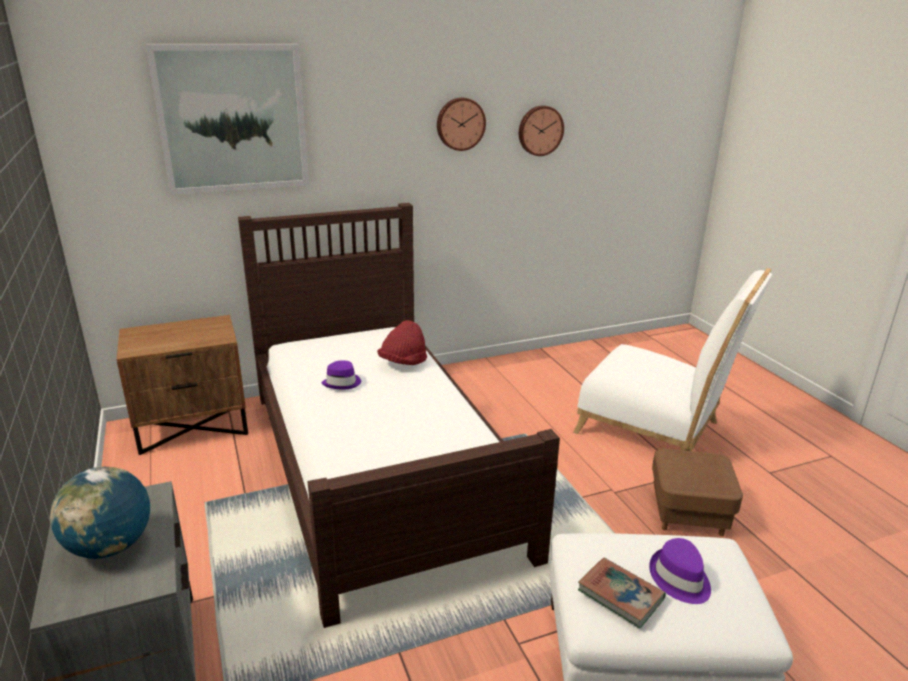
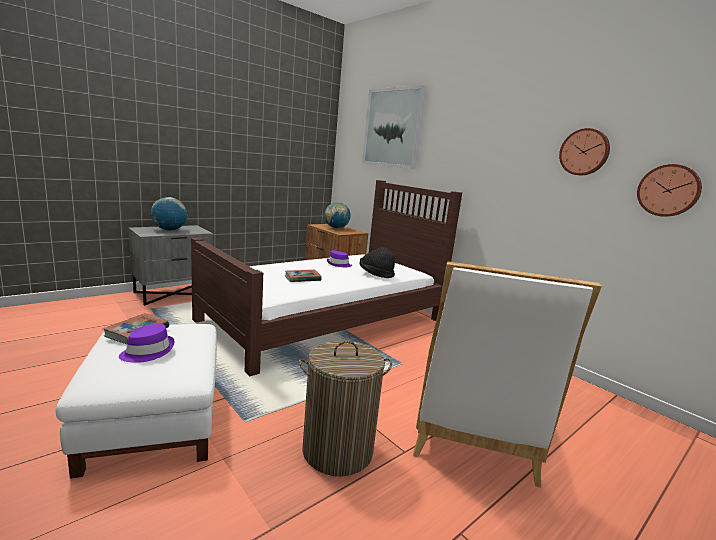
camera: 70 degrees right, 10 degrees down
red hat [377,320,427,365] -> black hat [359,247,395,278]
wall clock [437,97,486,151] -> wall clock moved to [637,164,702,217]
brown ottoman [652,449,743,536] -> laundry basket [299,341,392,476]
none -> book [285,270,322,282]
none -> globe [324,202,351,229]

